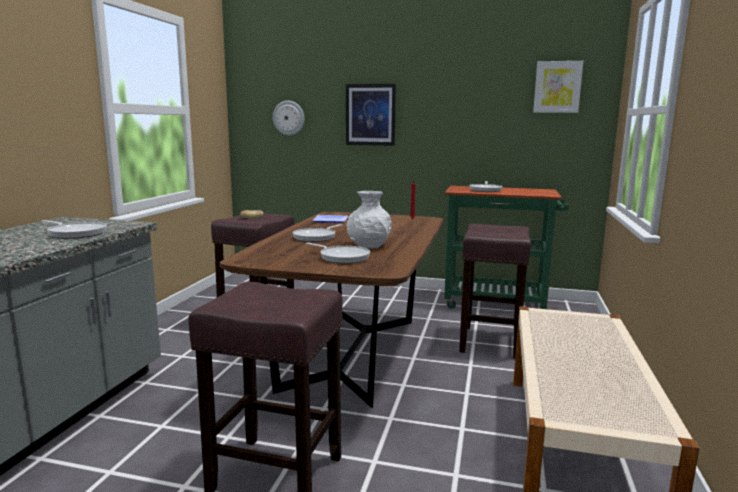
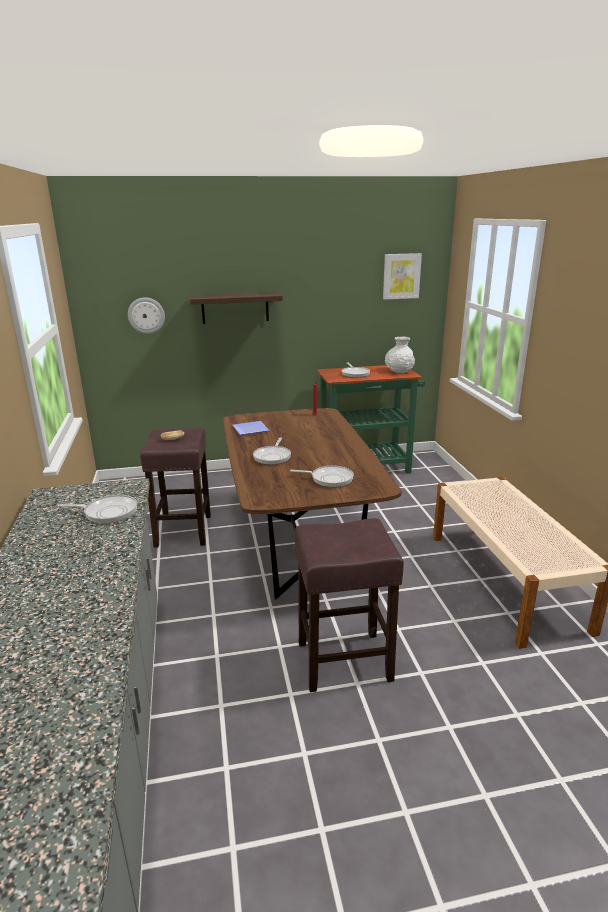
camera: 25 degrees left, 10 degrees up
picture [346,84,396,146] -> shelf [190,292,283,324]
white vase [346,191,392,249] -> white vase moved to [385,337,415,373]
brown stool [459,224,531,359] -> none

